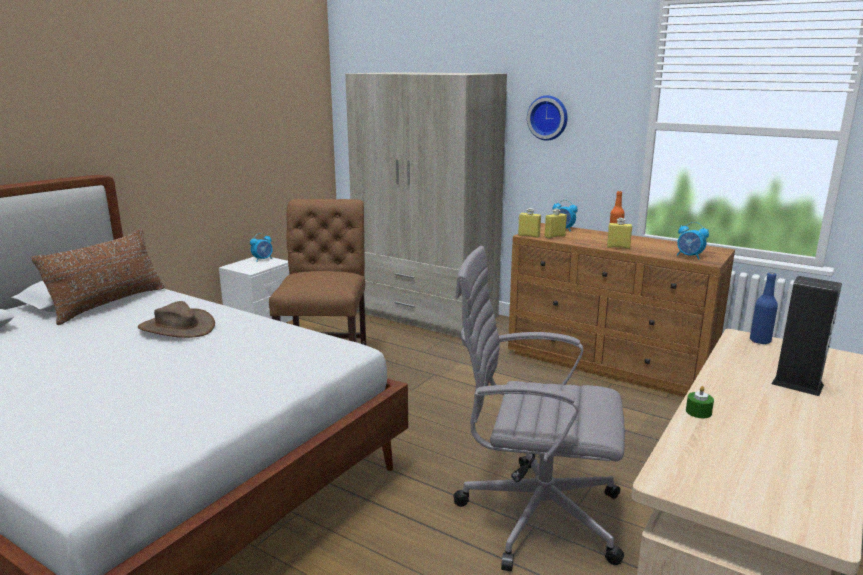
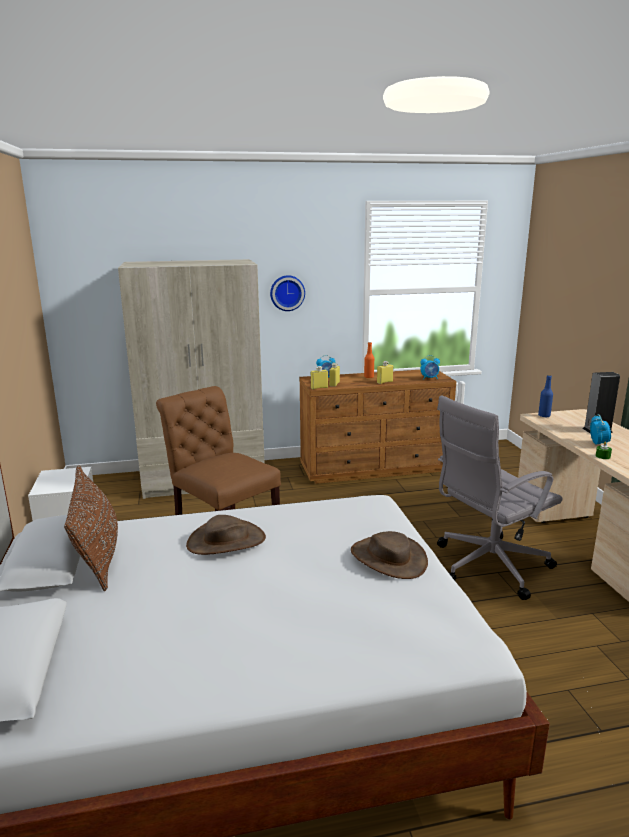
camera: 45 degrees left, 0 degrees up
alarm clock [250,233,273,262] -> alarm clock moved to [590,414,611,445]
none -> brown hat [351,531,428,579]

